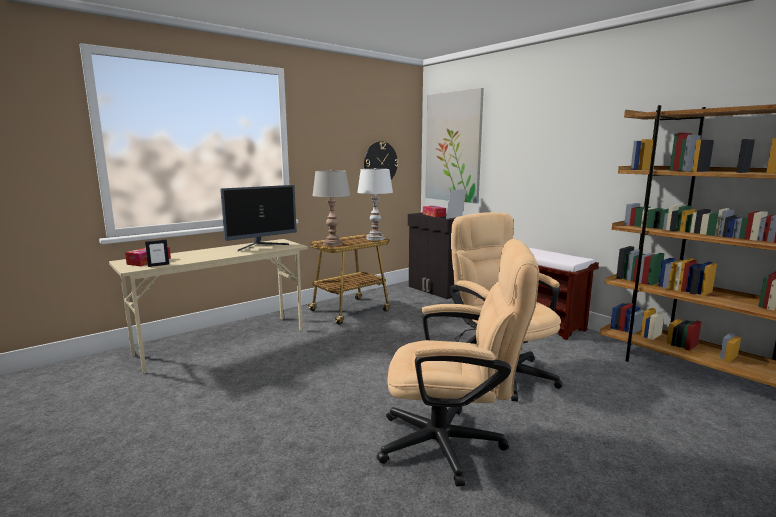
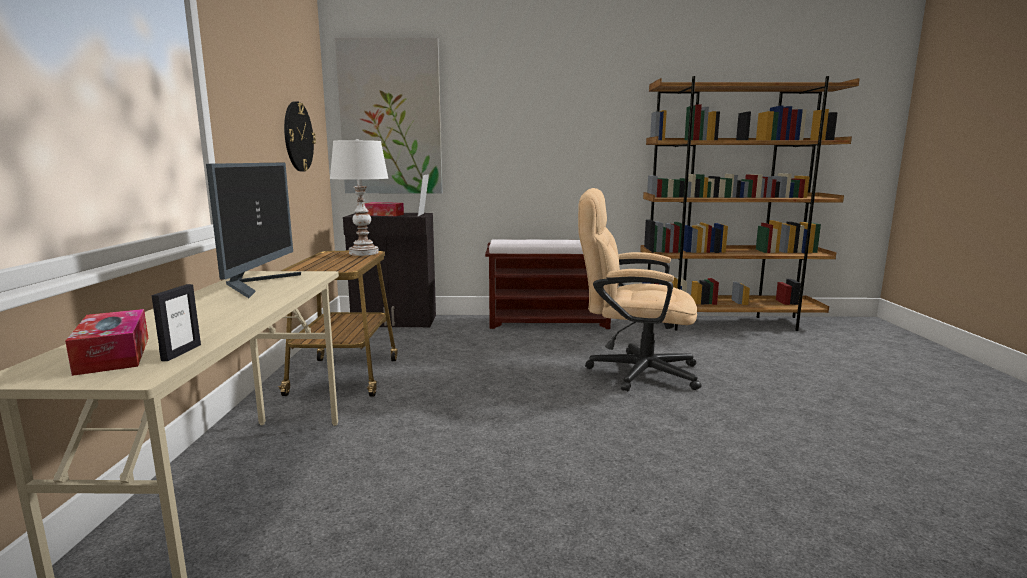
camera: 50 degrees left, 0 degrees up
grey table lamp [312,170,350,246] -> none
beige office chair [377,239,539,487] -> none

